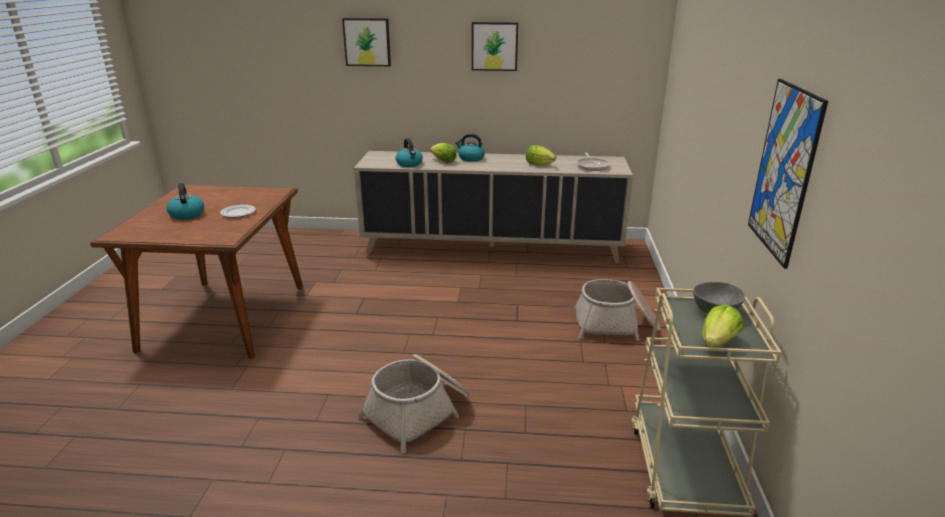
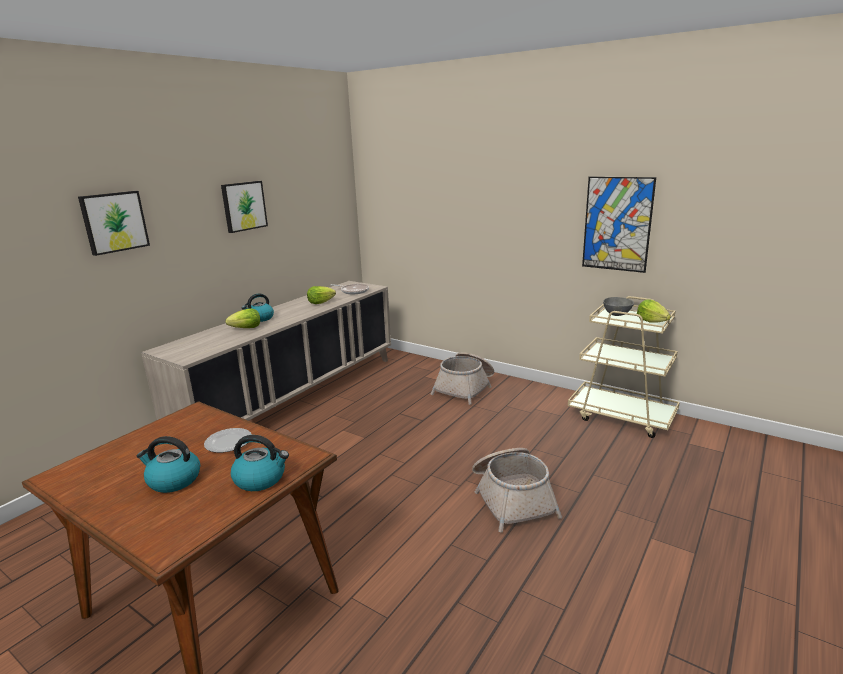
camera: 60 degrees left, 5 degrees down
kettle [396,138,423,167] -> kettle moved to [231,435,289,491]

